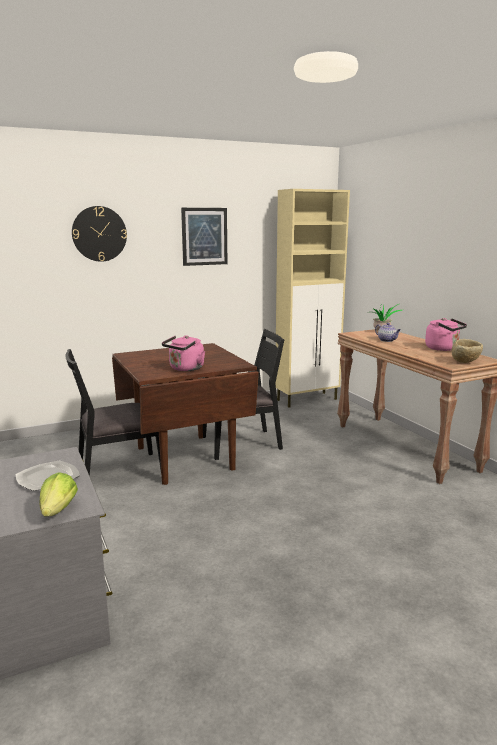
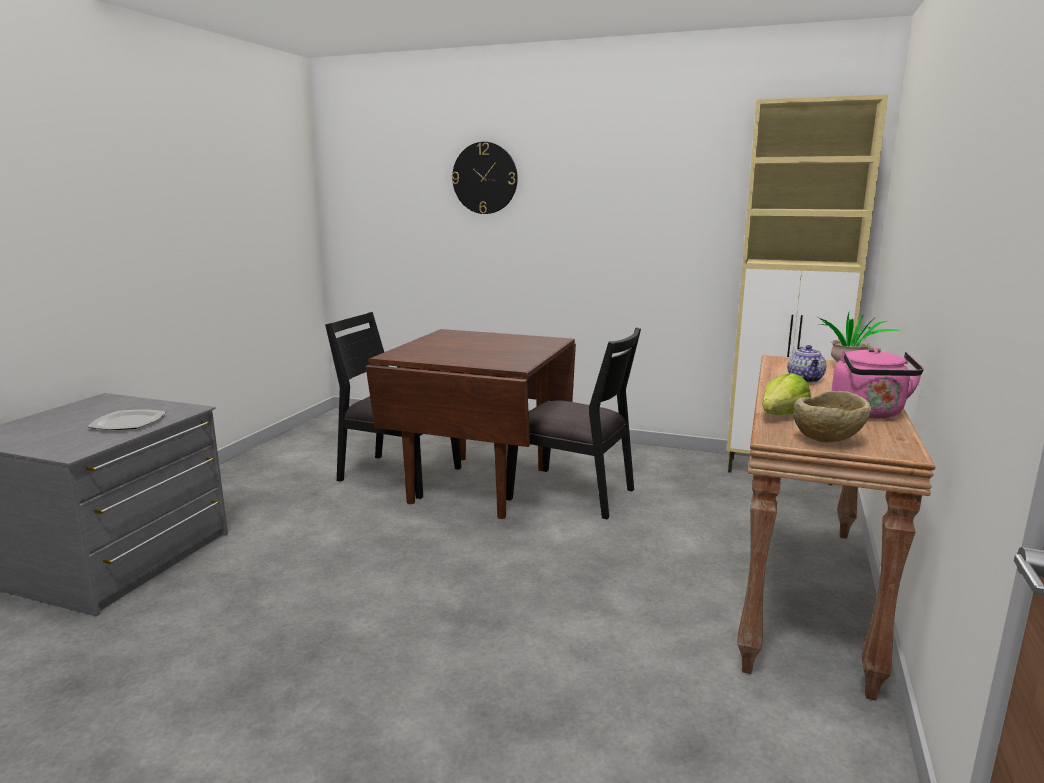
camera: 45 degrees right, 0 degrees up
lettuce [40,472,78,517] -> lettuce moved to [762,373,811,415]
pink kettle [162,335,205,371] -> none
picture [181,208,227,266] -> none

